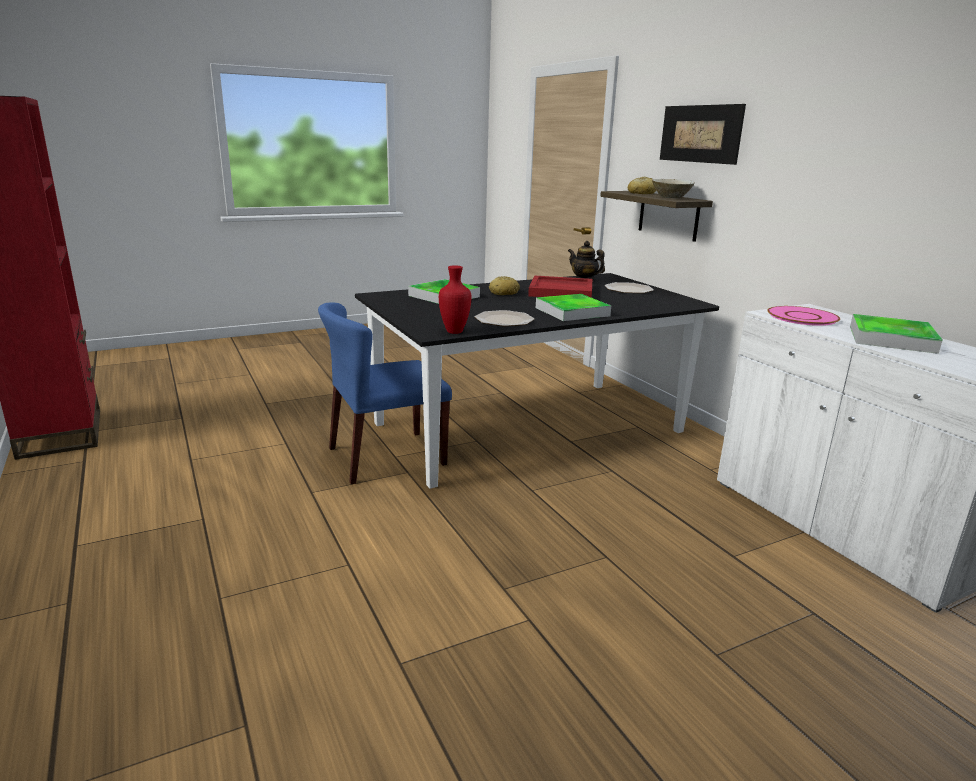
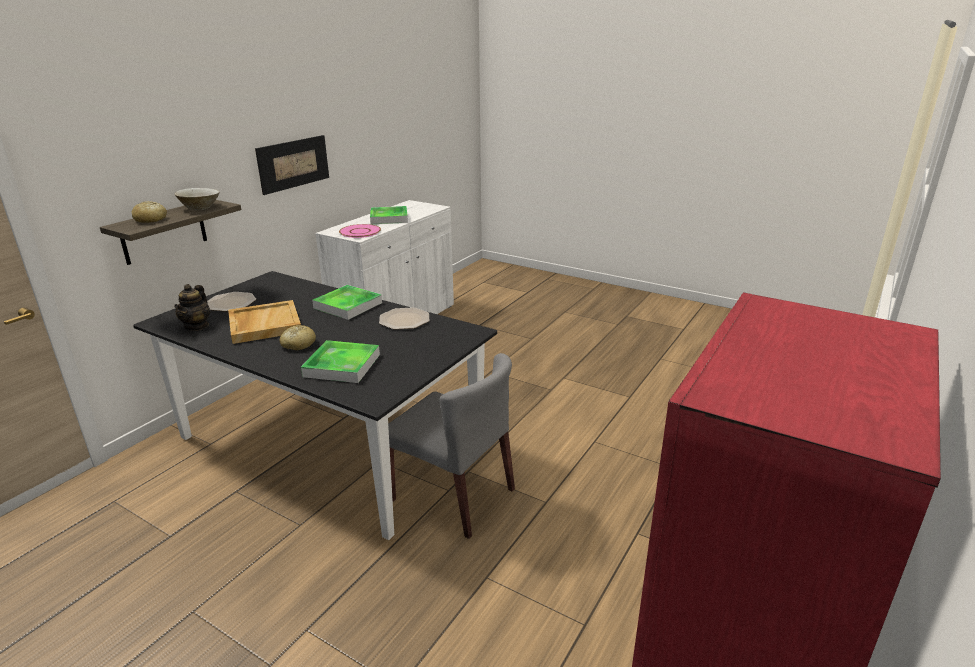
camera: 120 degrees left, 5 degrees up
blue chair [318,302,452,484] -> grey chair [388,353,515,539]
red vase [439,265,471,334] -> none
red tray [528,276,592,298] -> beige tray [228,300,301,344]
picture [660,104,746,165] -> picture moved to [255,135,329,195]

